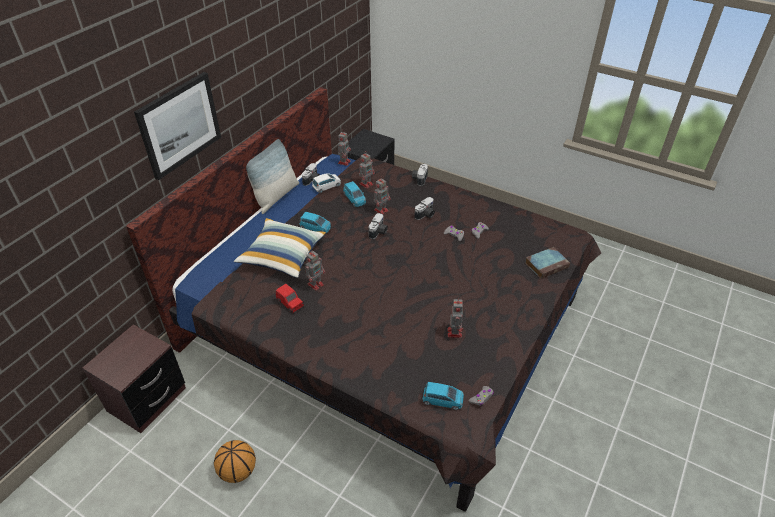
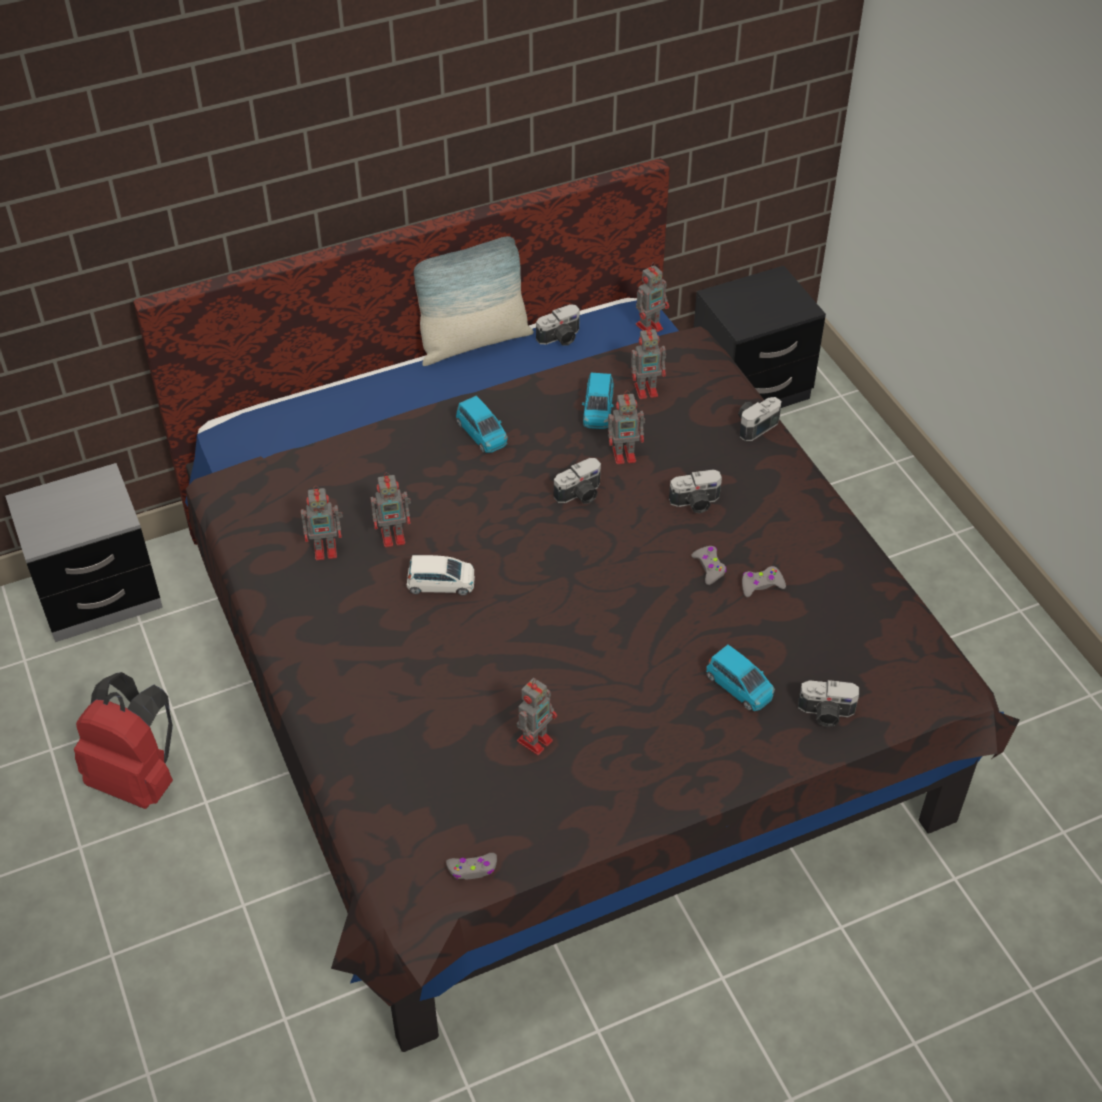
camera: 35 degrees right, 5 degrees up
brown nightstand [82,324,186,433] -> grey nightstand [5,463,163,642]
picture [134,72,221,180] -> none
basketball [214,440,256,483] -> red backpack [74,672,173,809]
pillow [234,218,326,278] -> none
red toy car [276,284,304,313] -> toy robot [301,486,343,560]
white toy car [312,173,341,193] -> white toy car moved to [407,555,475,595]
blue toy car [422,382,464,410] -> blue toy car moved to [706,644,775,711]
book [525,247,570,279] -> camera [798,680,859,727]

